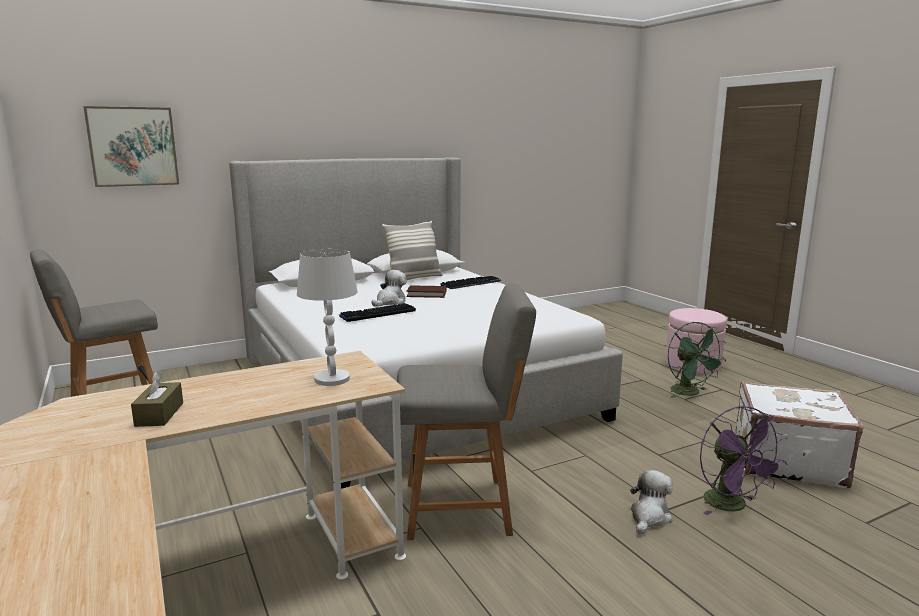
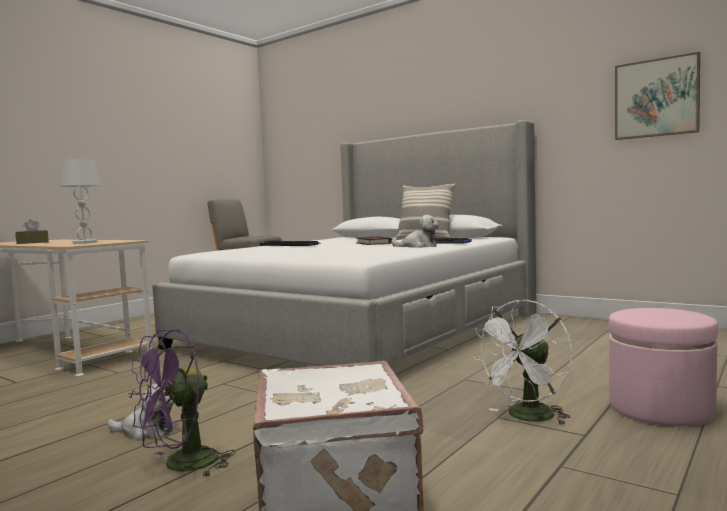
camera: 65 degrees right, 10 degrees down
picture [83,106,179,187] -> picture moved to [615,52,700,140]
plush toy [371,270,407,307] -> plush toy moved to [391,215,439,248]
grey chair [397,283,536,540] -> none
green fan [668,322,726,398] -> white fan [473,299,572,425]

